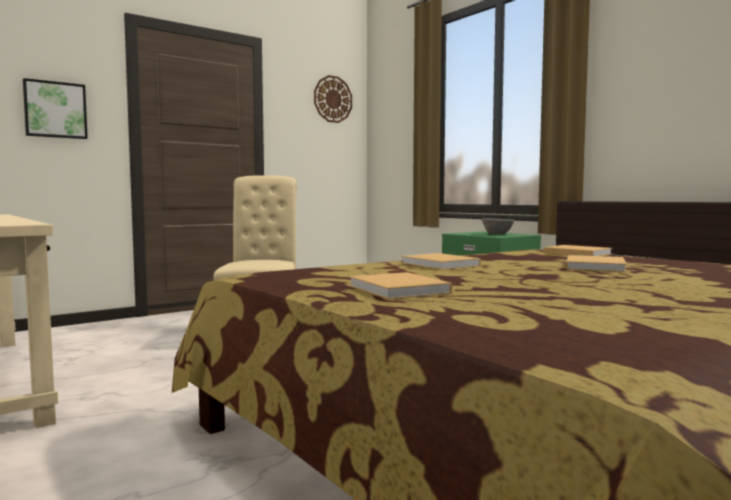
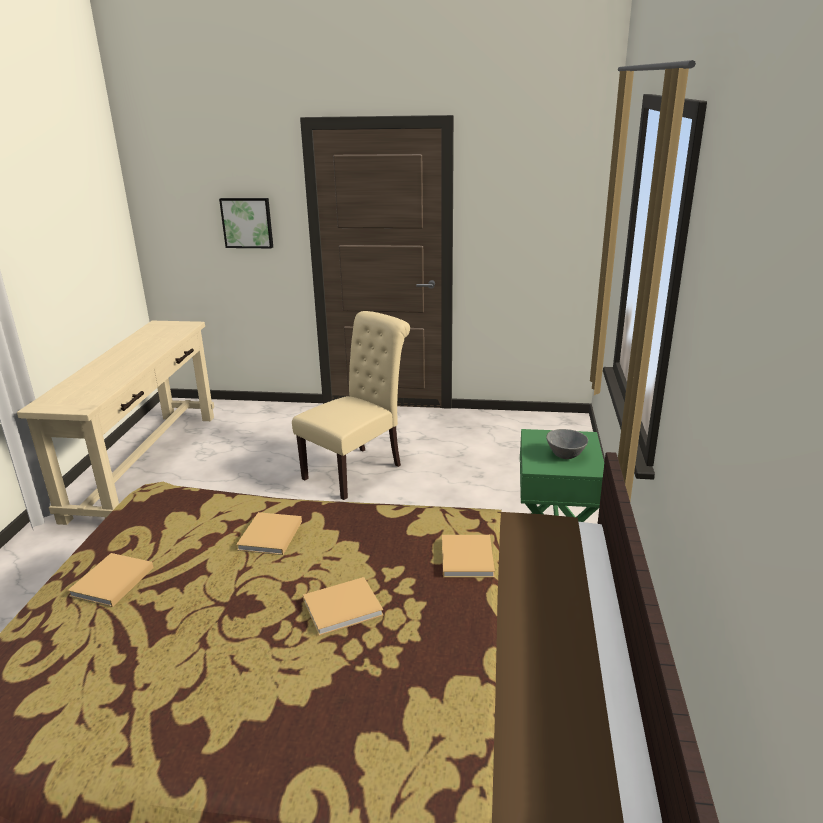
camera: 45 degrees right, 20 degrees up
wall clock [314,75,352,123] -> none

